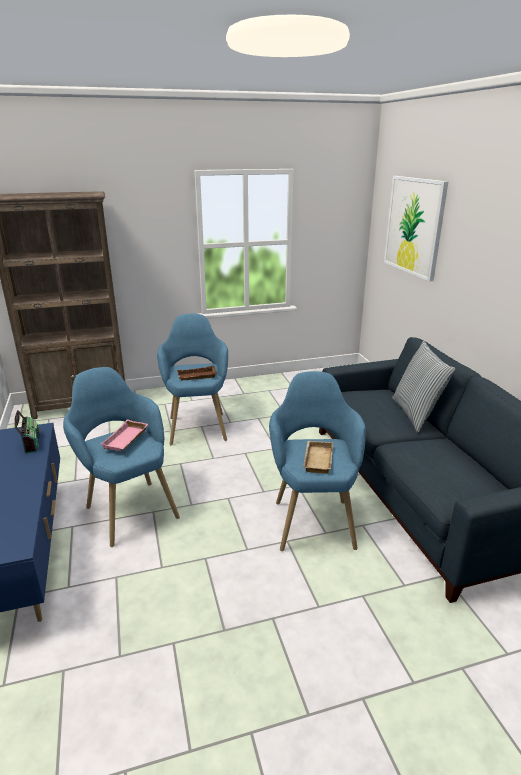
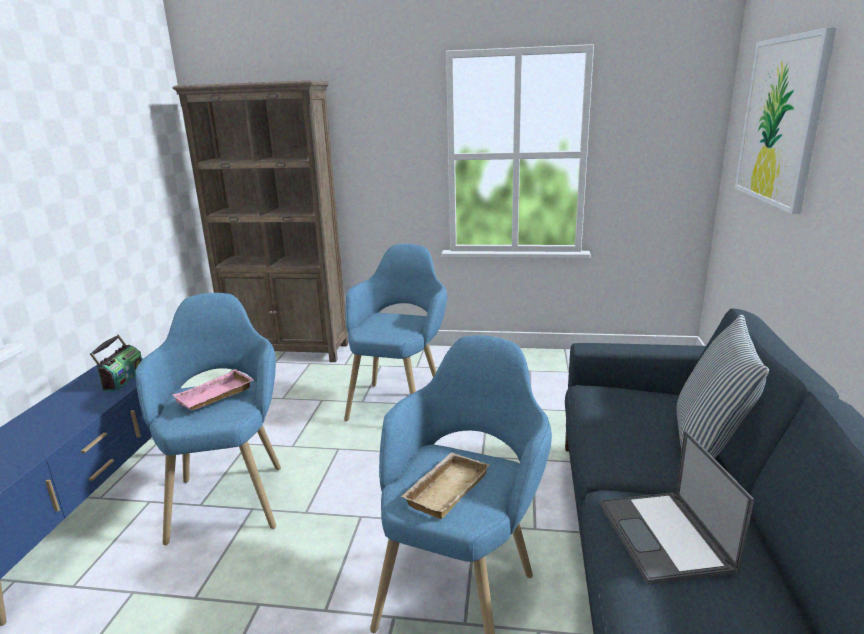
camera: 25 degrees right, 5 degrees down
brown tray [177,365,217,380] -> none
none -> laptop [600,430,754,585]

